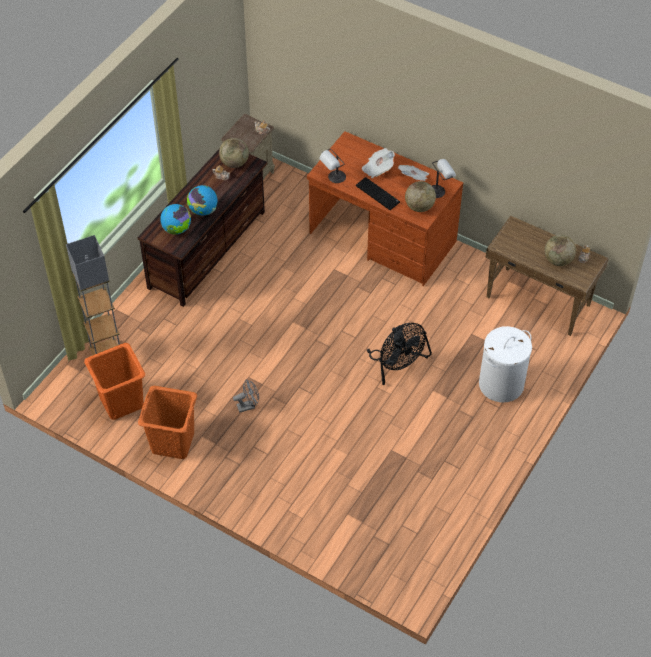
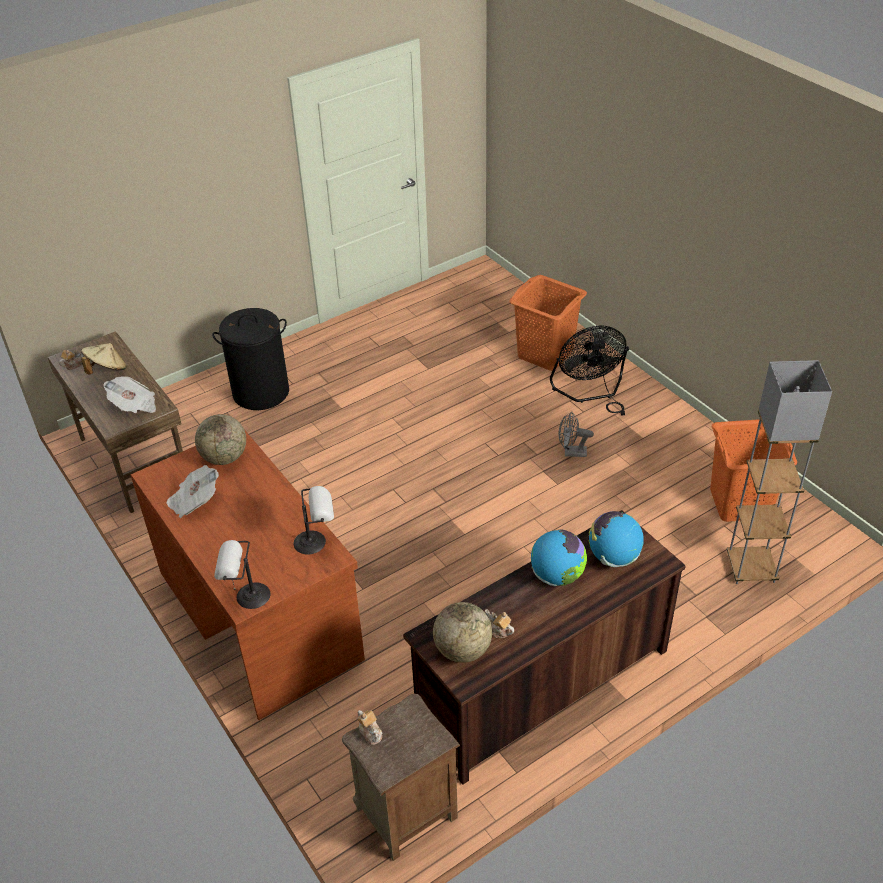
camera: 155 degrees left, 10 degrees down
orange laundry basket [138,386,197,459] -> orange laundry basket moved to [509,275,587,371]
keyboard [356,177,400,210] -> none
newspaper [362,148,395,178] -> newspaper moved to [103,376,156,413]
black fan [367,323,432,385] -> black fan moved to [550,326,629,416]
table lamp [432,159,456,198] -> table lamp moved to [214,540,270,609]
white laundry basket [479,326,532,403] -> black laundry basket [212,308,289,410]
globe [545,235,576,266] -> beige hat [81,343,127,375]

